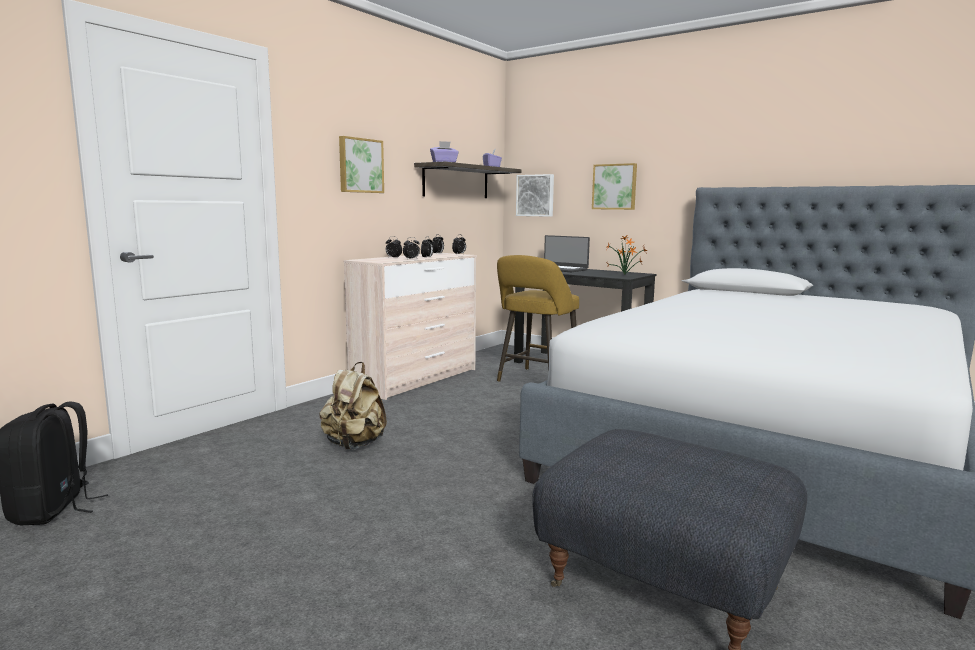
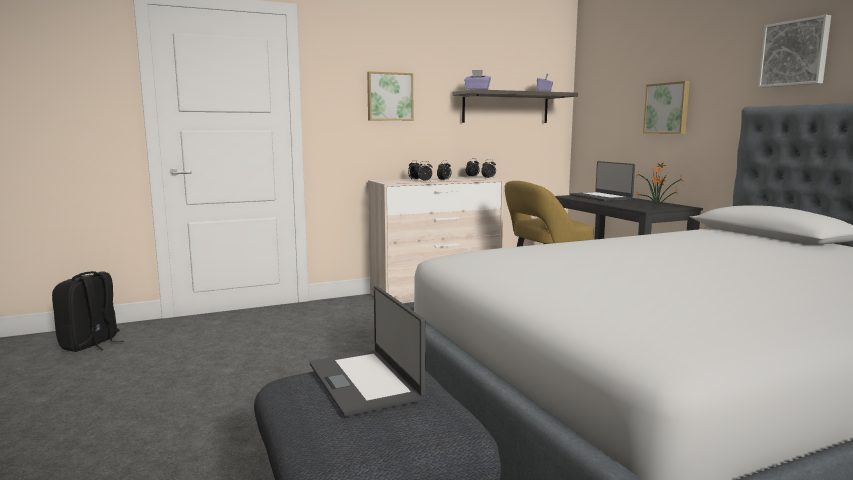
camera: 30 degrees right, 0 degrees up
beige backpack [319,362,387,450] -> none
picture [516,174,554,217] -> picture moved to [758,15,831,88]
none -> laptop [309,286,425,417]

